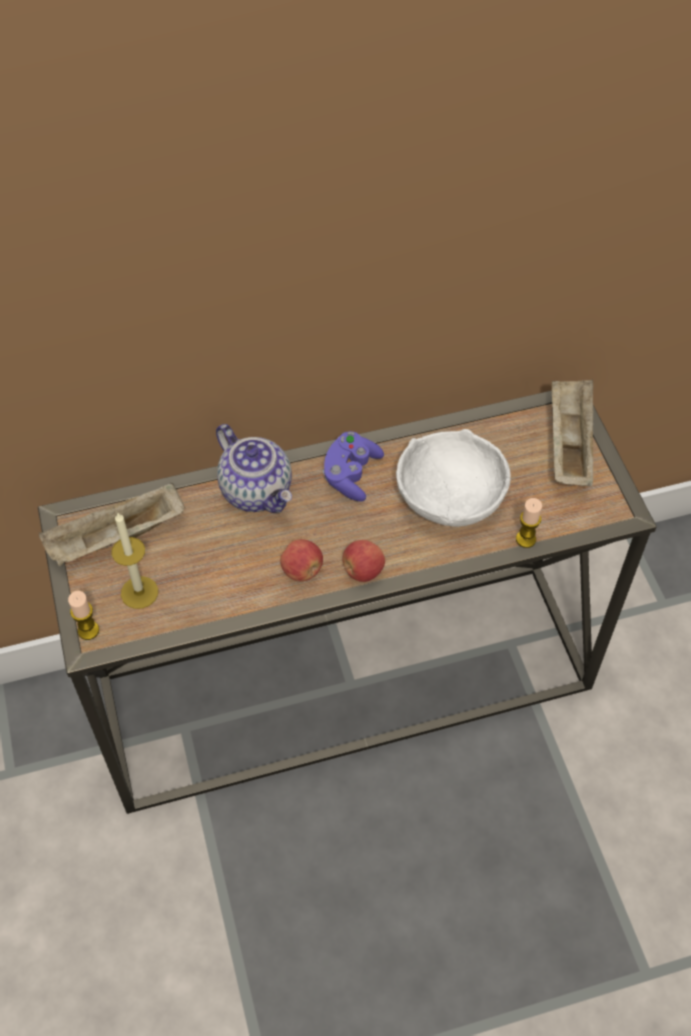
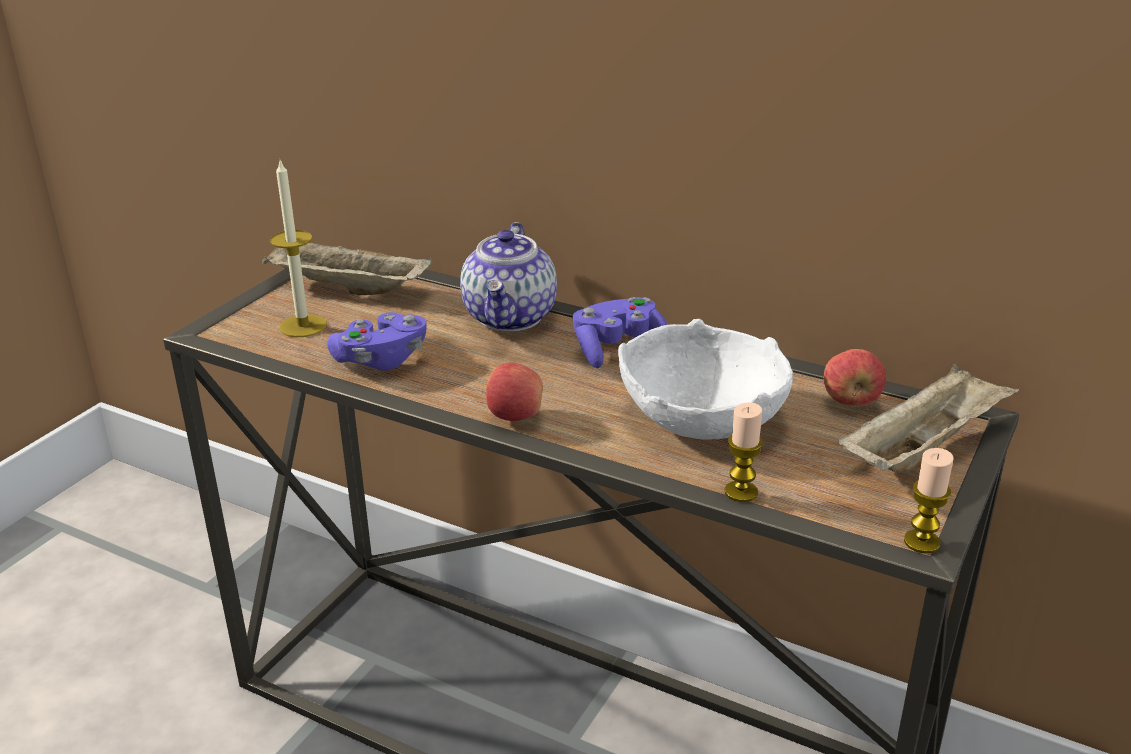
camera: 45 degrees right, 25 degrees down
candle [68,591,99,640] -> candle moved to [904,448,954,553]
apple [280,539,323,581] -> apple moved to [824,349,886,407]
none -> purple game controller [327,312,427,371]

